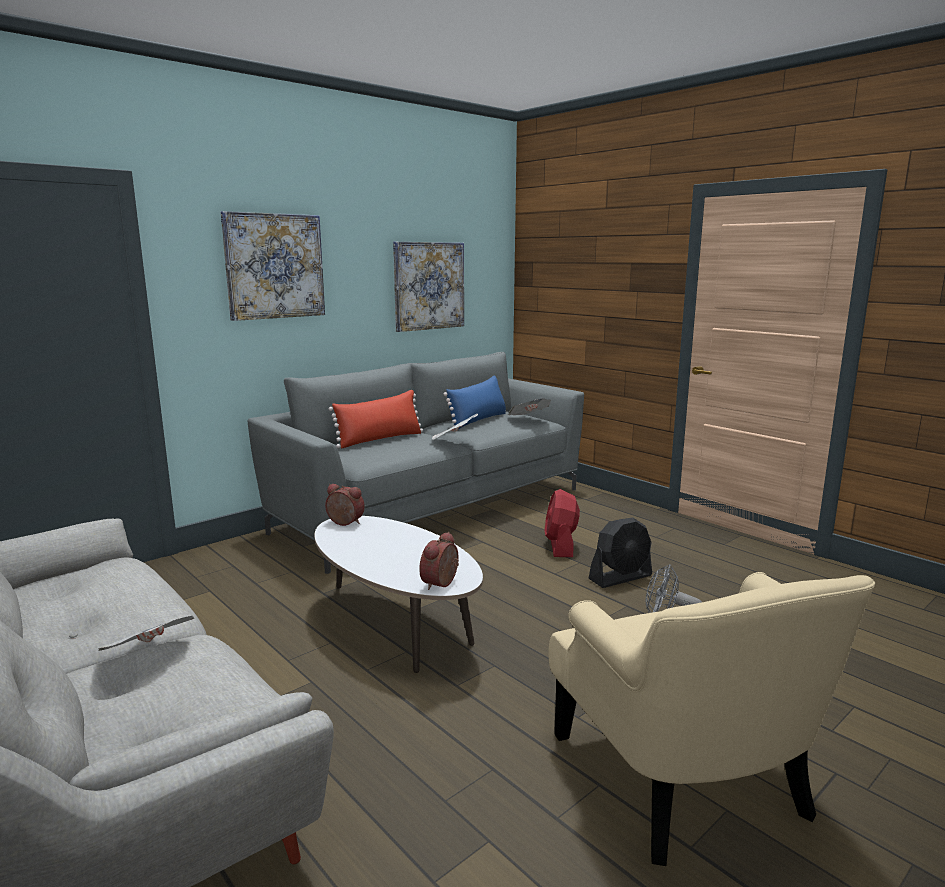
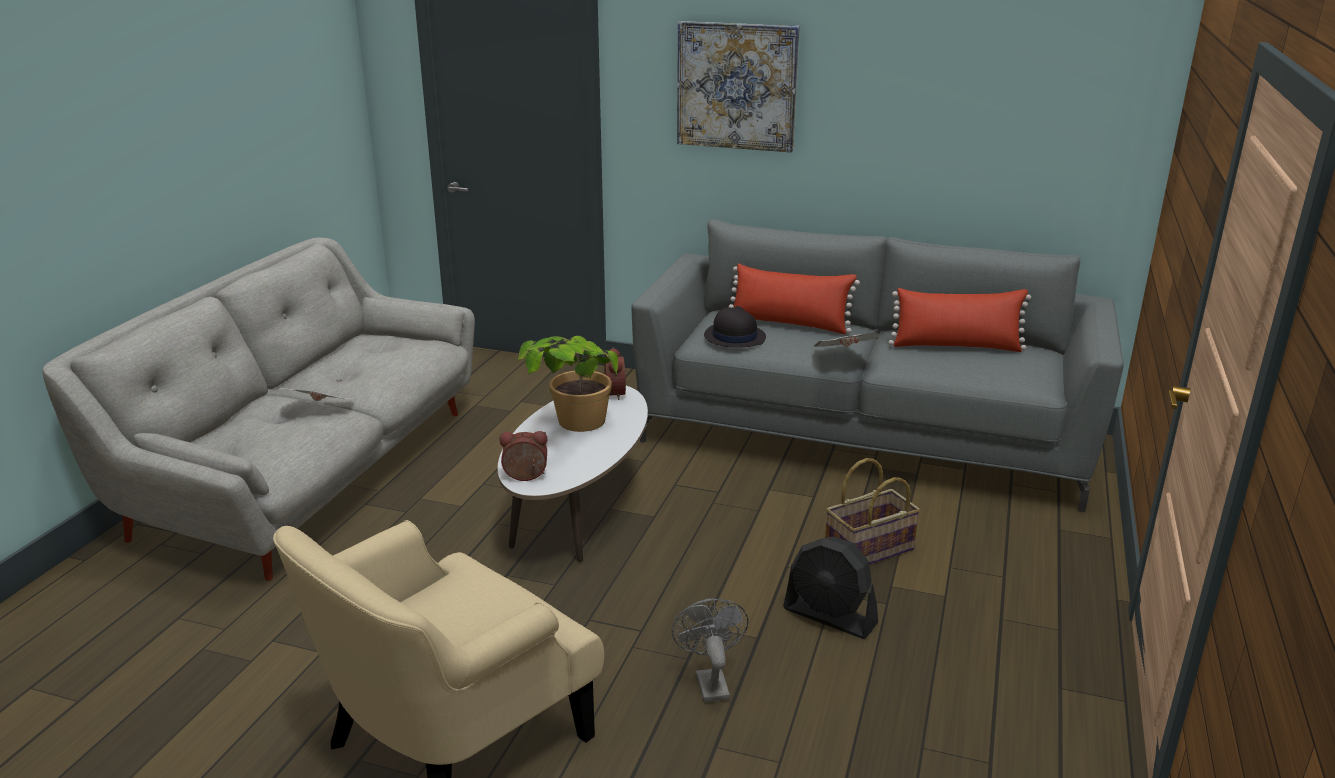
camera: 60 degrees right, 10 degrees up
picture [393,242,464,332] -> none
blue pillow [444,375,506,429] -> red pillow [888,288,1031,352]
newspaper [508,398,551,415] -> none
red fan [545,489,580,557] -> basket [825,458,920,565]
none -> potted plant [517,336,618,432]
none -> black hat [704,306,766,348]

